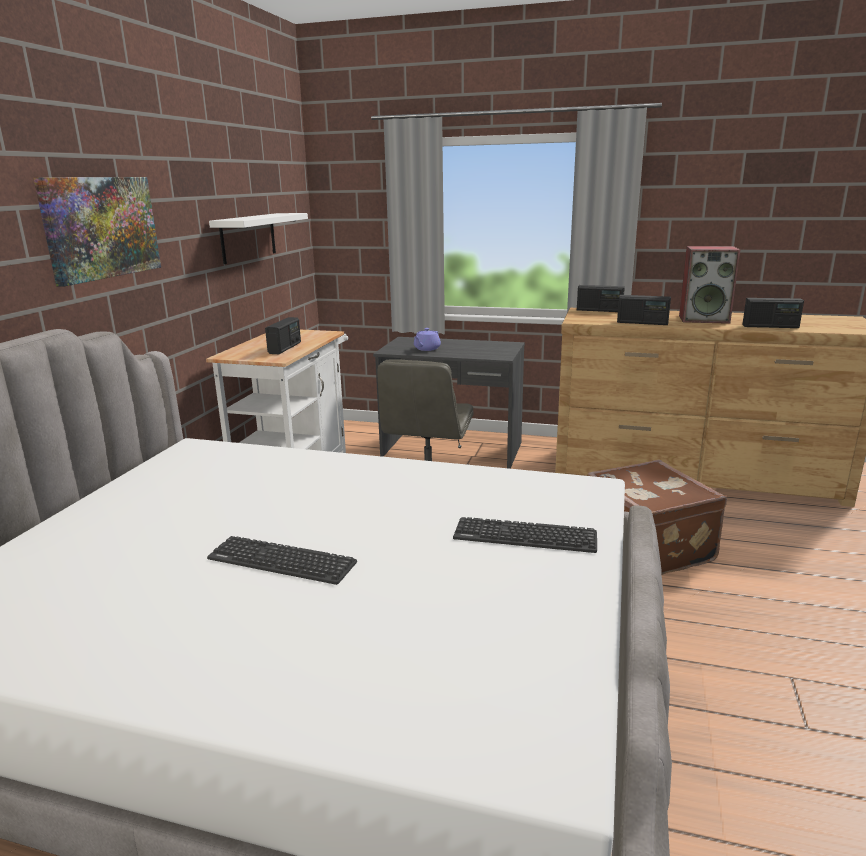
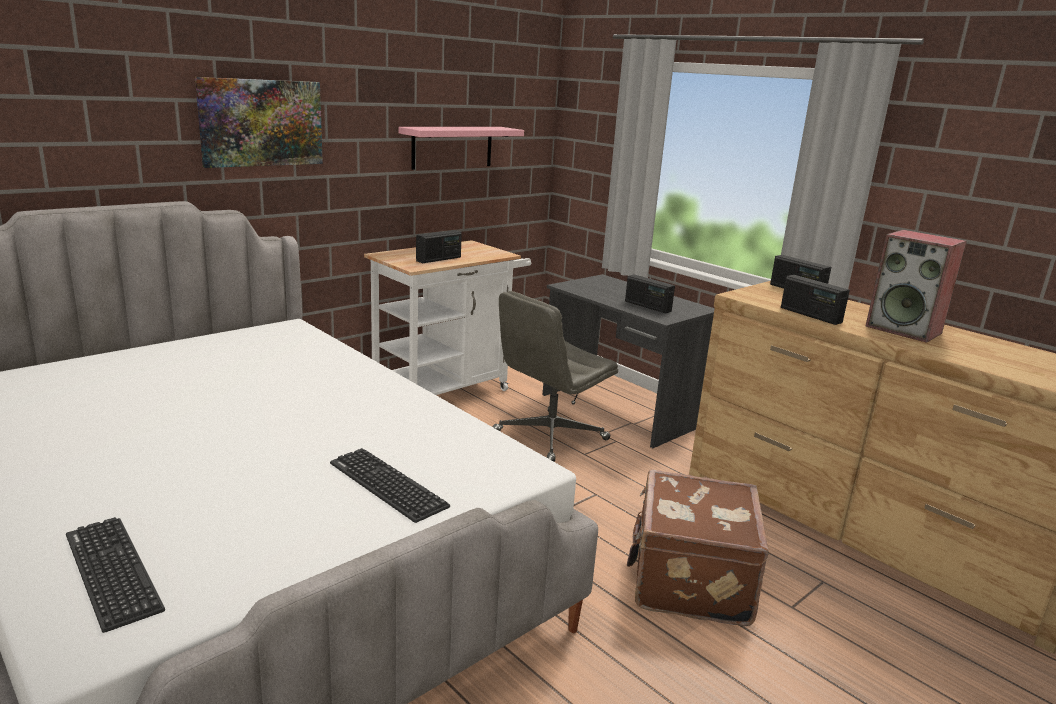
camera: 30 degrees right, 0 degrees up
keyboard [207,536,357,585] -> keyboard moved to [66,517,165,633]
white shelf [209,213,308,264] -> pink shelf [399,127,524,170]
purple teapot [414,328,441,351] -> none
radio [742,298,804,328] -> radio moved to [625,275,675,314]

